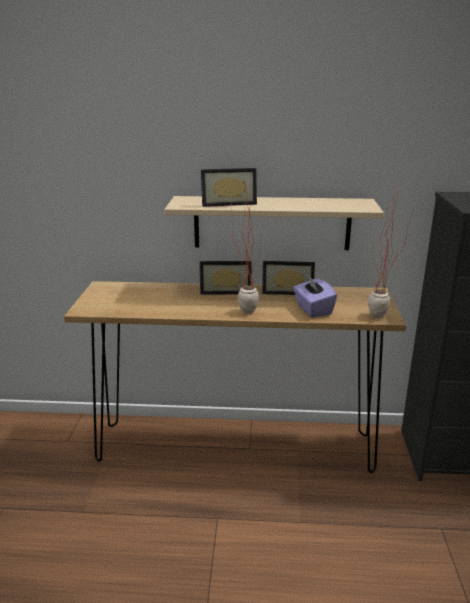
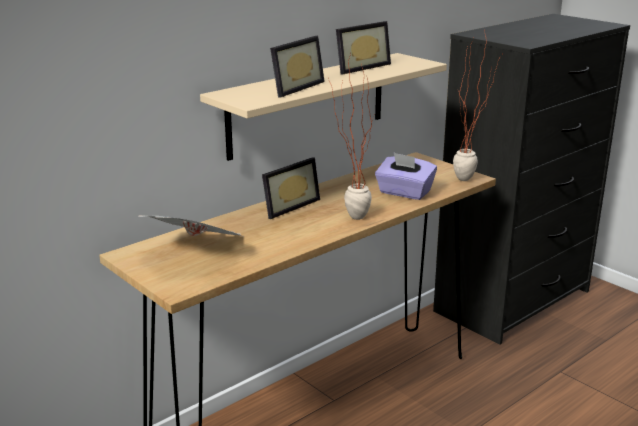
camera: 45 degrees left, 0 degrees up
picture frame [262,261,315,295] -> picture frame moved to [336,21,391,75]
none -> newspaper [138,215,241,236]

